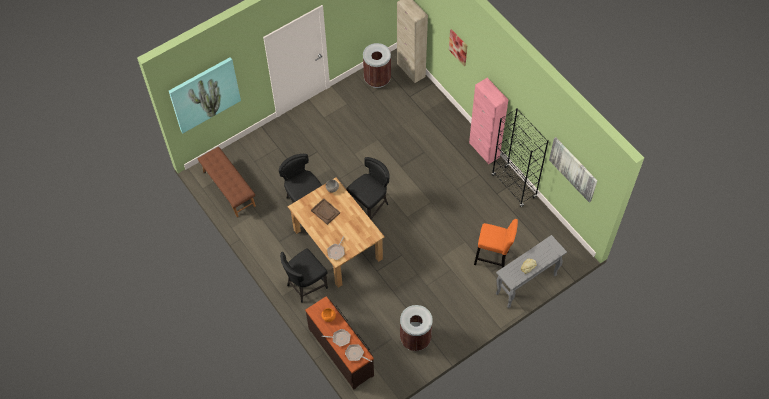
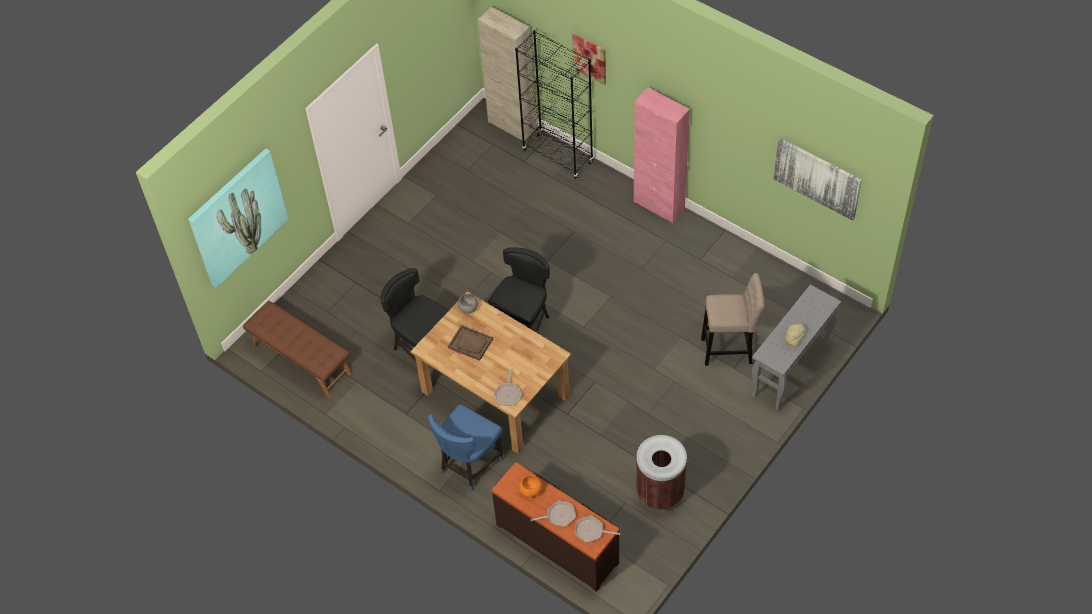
camera: 15 degrees left, 5 degrees down
black chair [280,248,328,303] -> blue chair [428,404,503,491]
brown trash can [363,43,391,88] -> none
orange stool [474,219,518,268] -> beige stool [701,273,764,366]
black bookcase [492,108,549,207] -> black bookcase moved to [515,30,594,179]

